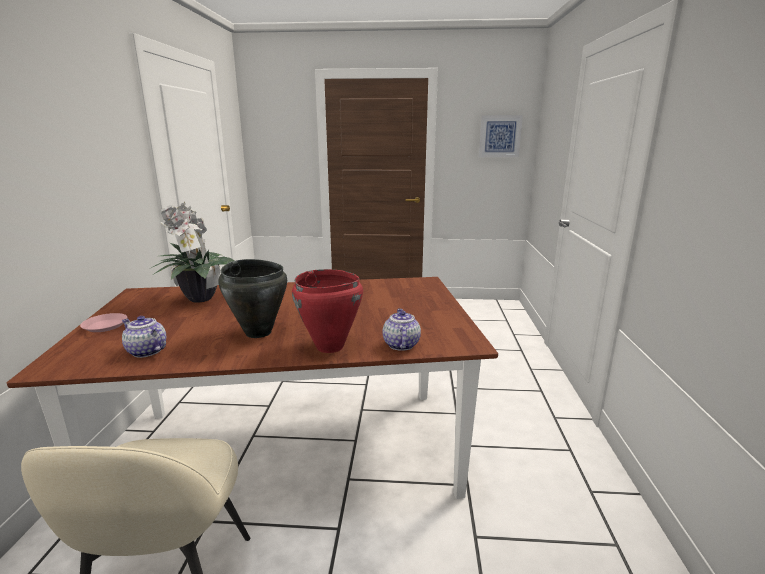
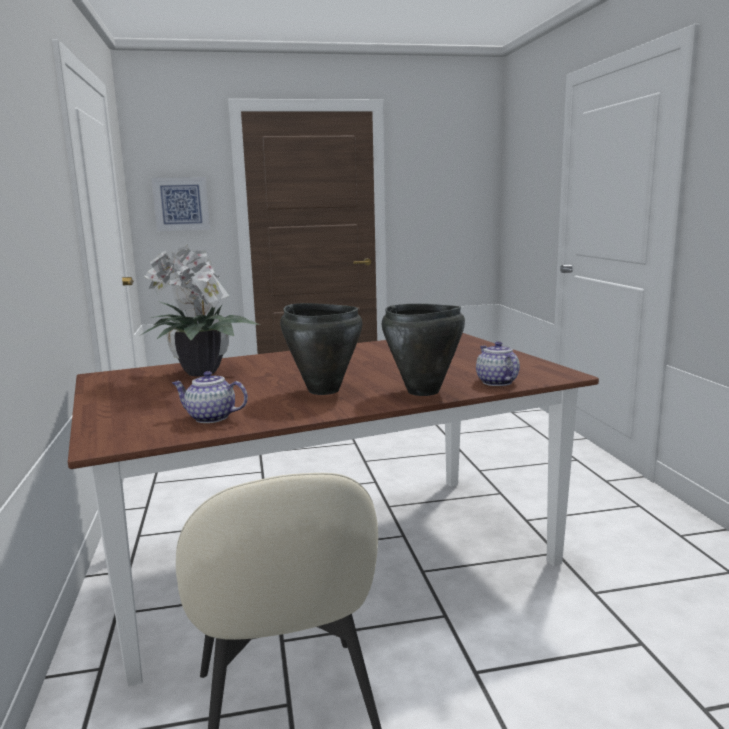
camera: 15 degrees left, 5 degrees down
pink plate [80,313,128,332] -> none
red cooking pot [292,269,363,353] -> black cooking pot [382,304,465,396]
picture [479,115,523,157] -> picture moved to [151,177,210,231]

